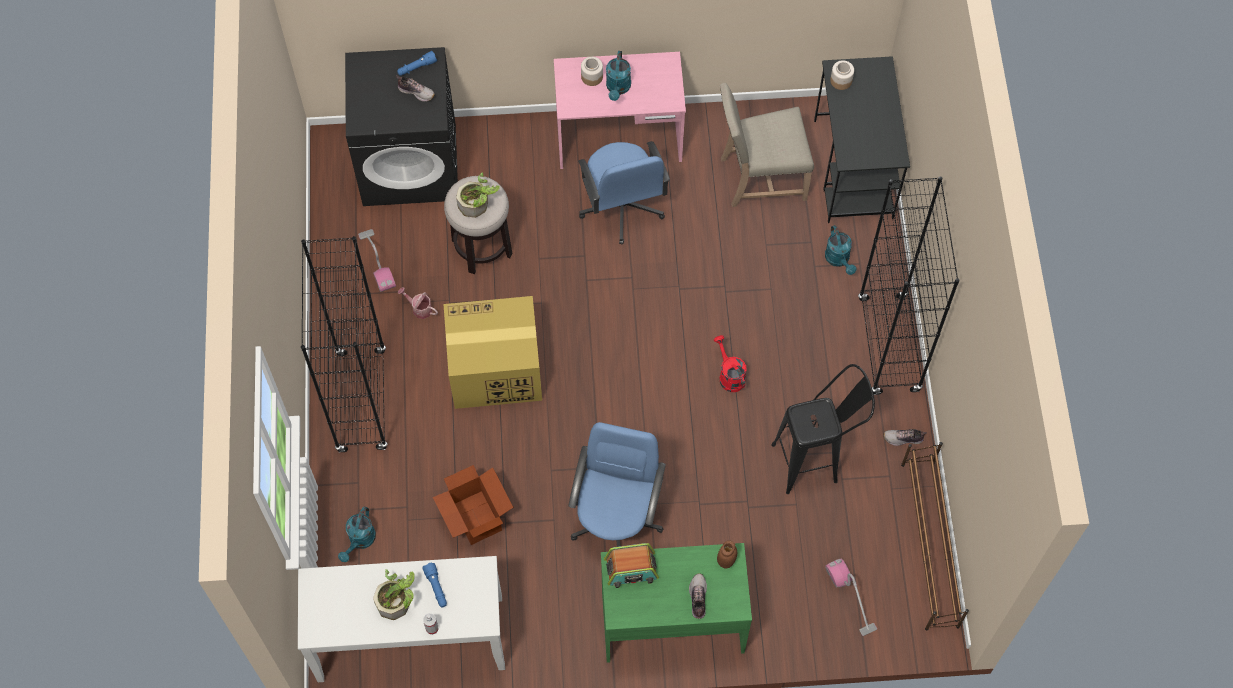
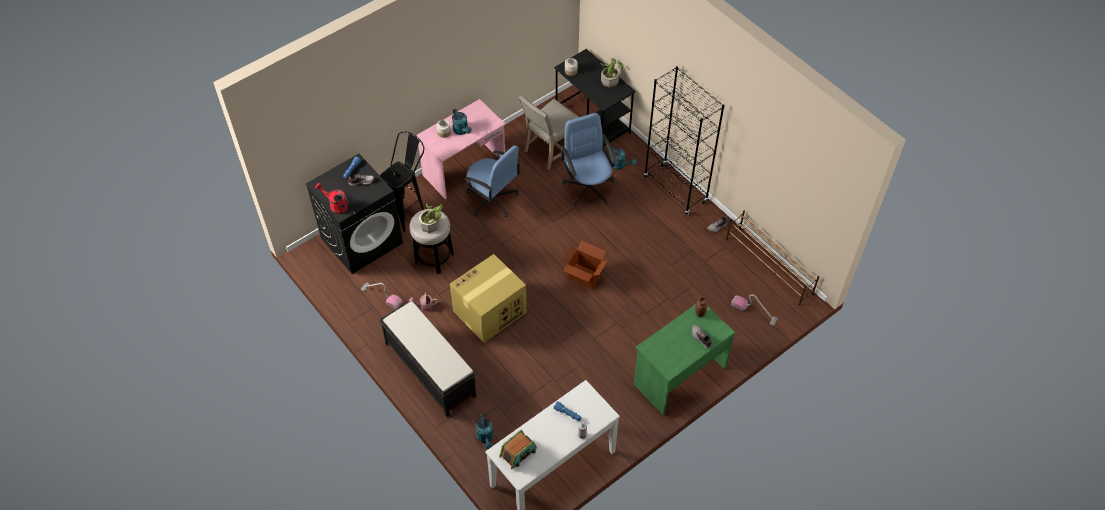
camera: 35 degrees left, 10 degrees down
black bookcase [301,236,388,453] -> black bench [379,301,476,417]
potted plant [373,569,415,620] -> potted plant moved to [600,58,623,88]
cardboard box [433,465,513,545] -> cardboard box moved to [562,241,608,289]
blue office chair [568,422,666,547] -> blue office chair moved to [561,113,618,207]
radio [604,543,659,588] -> radio moved to [499,430,537,469]
red watering can [714,335,747,392] -> red watering can moved to [315,183,349,214]
black stool [771,364,875,494] -> black stool moved to [380,131,424,232]

